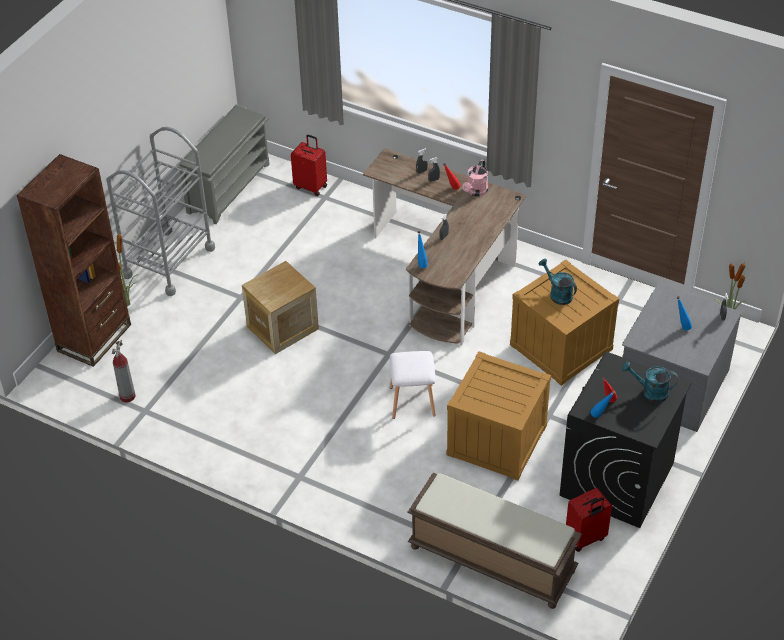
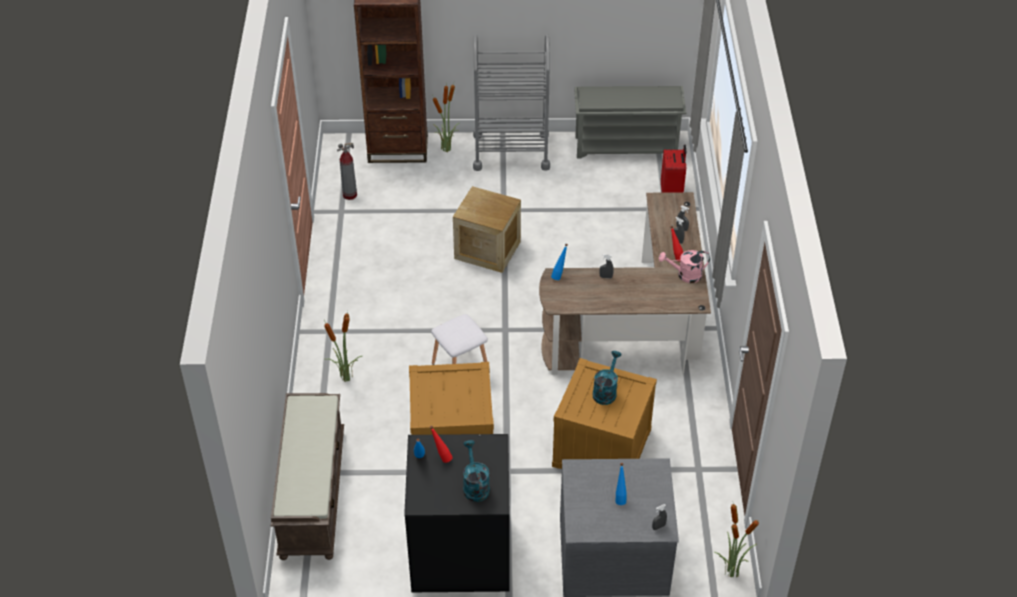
camera: 60 degrees right, 0 degrees up
red suitcase [566,488,612,552] -> none
none -> potted plant [324,311,362,382]

